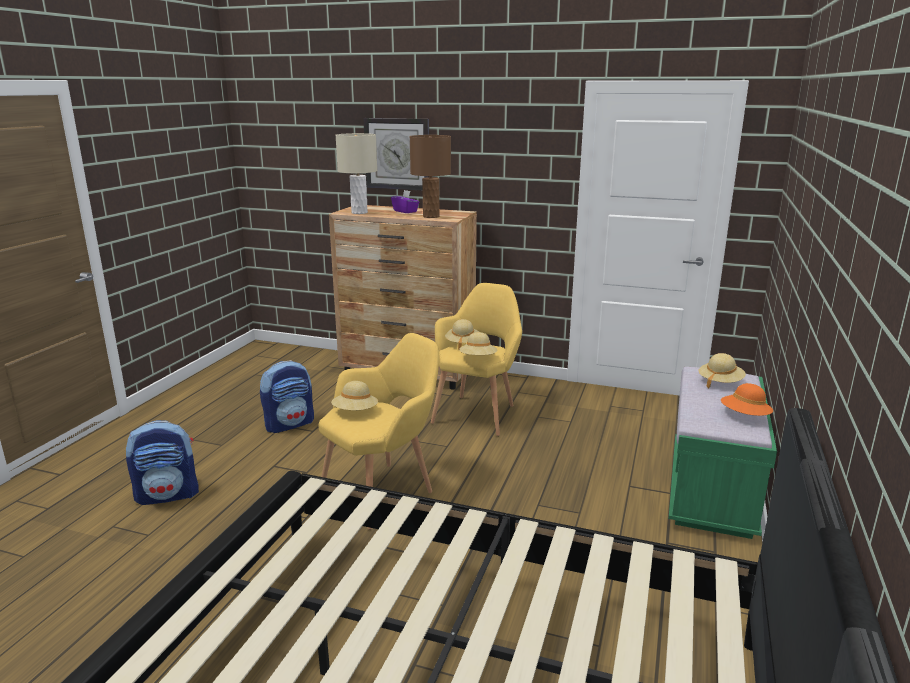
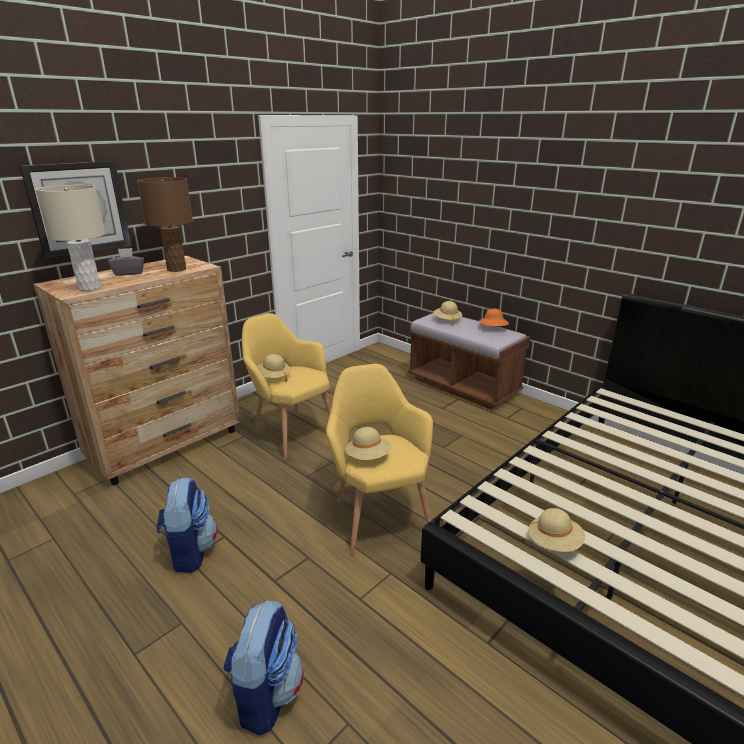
camera: 65 degrees left, 5 degrees up
purple tissue box [391,190,419,213] -> grey tissue box [108,248,144,276]
beige hat [459,332,497,355] -> beige hat moved to [528,508,585,552]
green bench [669,367,777,539] -> brown bench [408,313,530,410]

